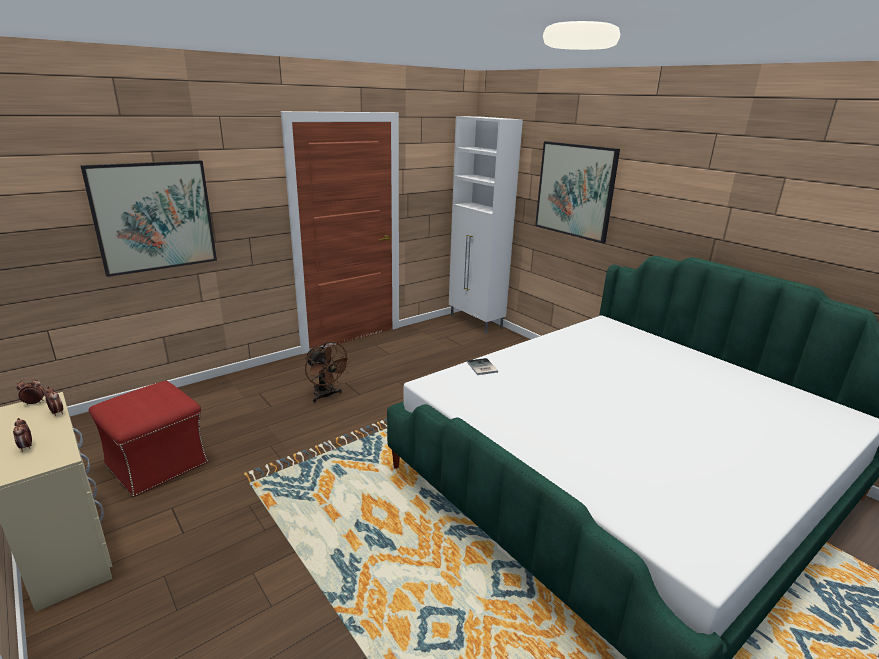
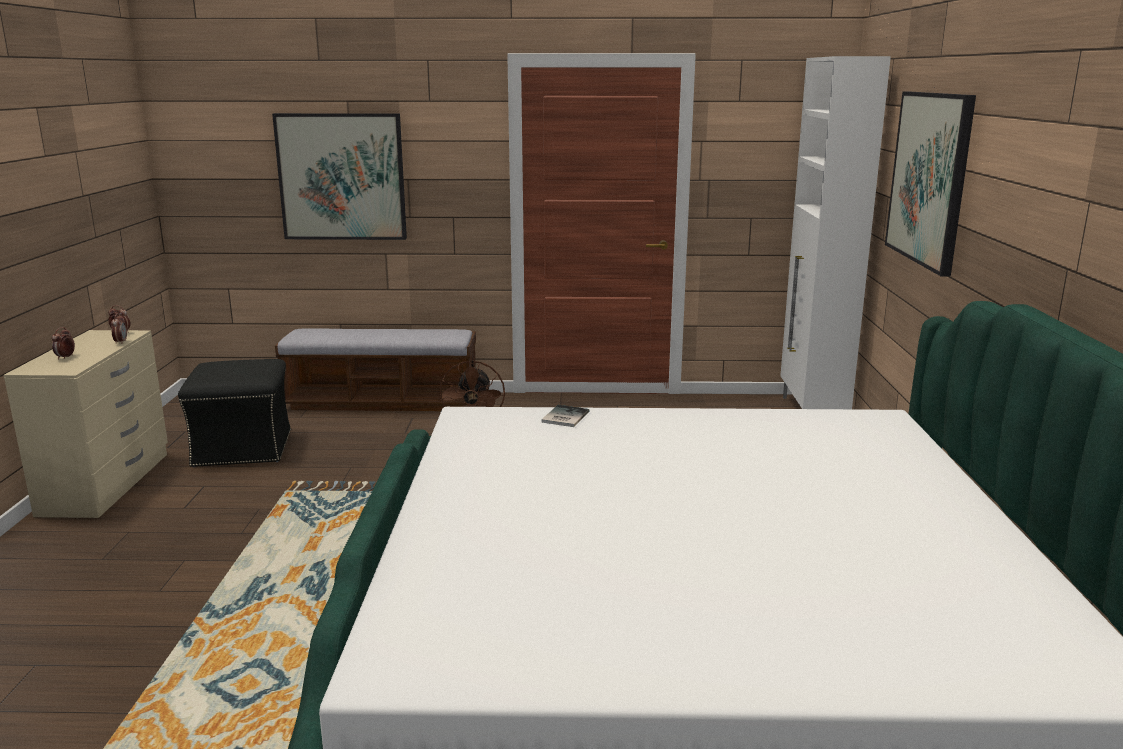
camera: 40 degrees right, 5 degrees down
red ottoman [89,381,208,497] -> black ottoman [178,359,291,467]
none -> bench [275,328,476,411]

